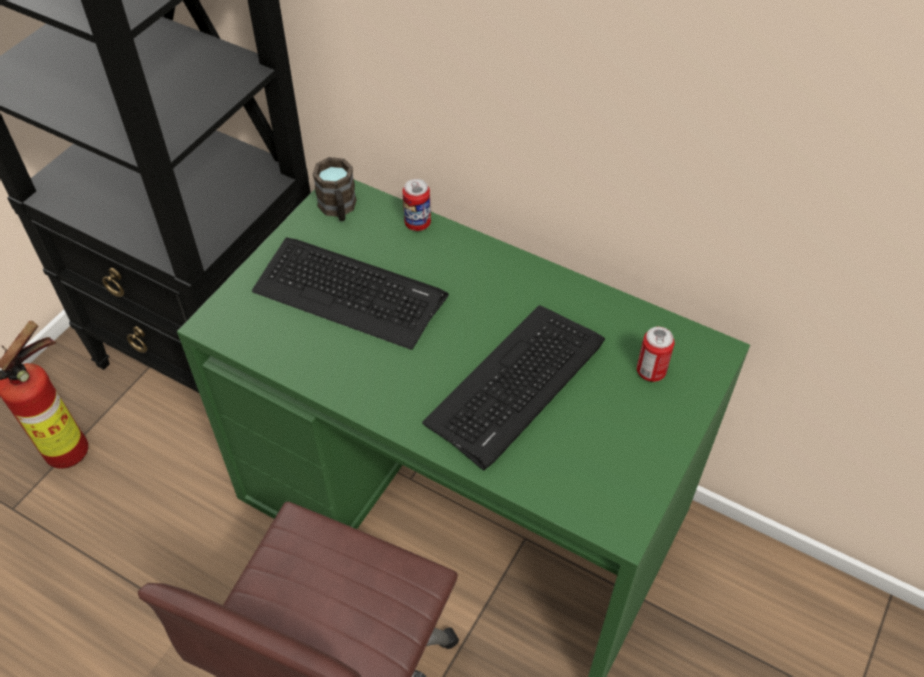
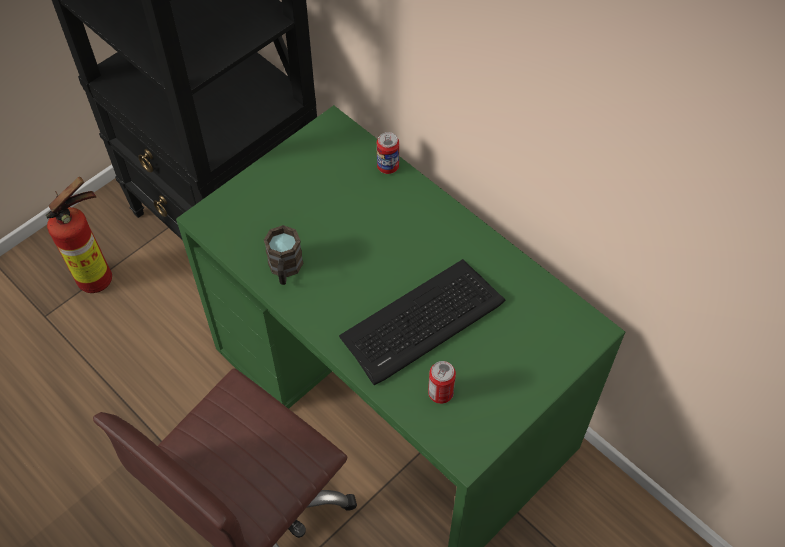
camera: 15 degrees right, 5 degrees up
keyboard [252,237,449,350] -> none
brown mug [313,157,357,221] -> brown mug moved to [264,225,303,285]
can [637,327,675,382] -> can moved to [428,361,456,404]

